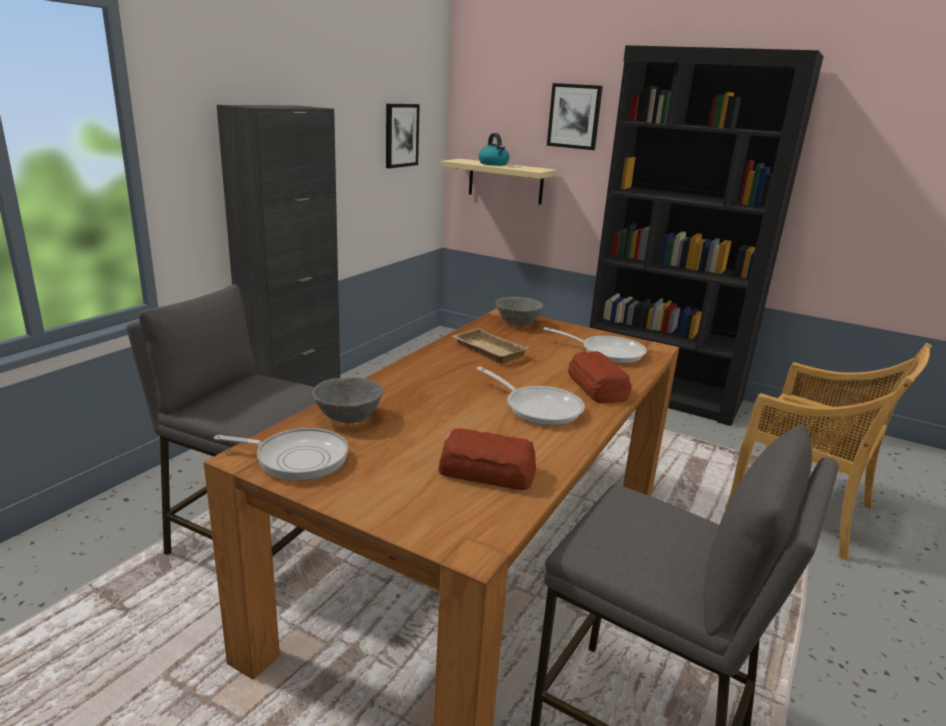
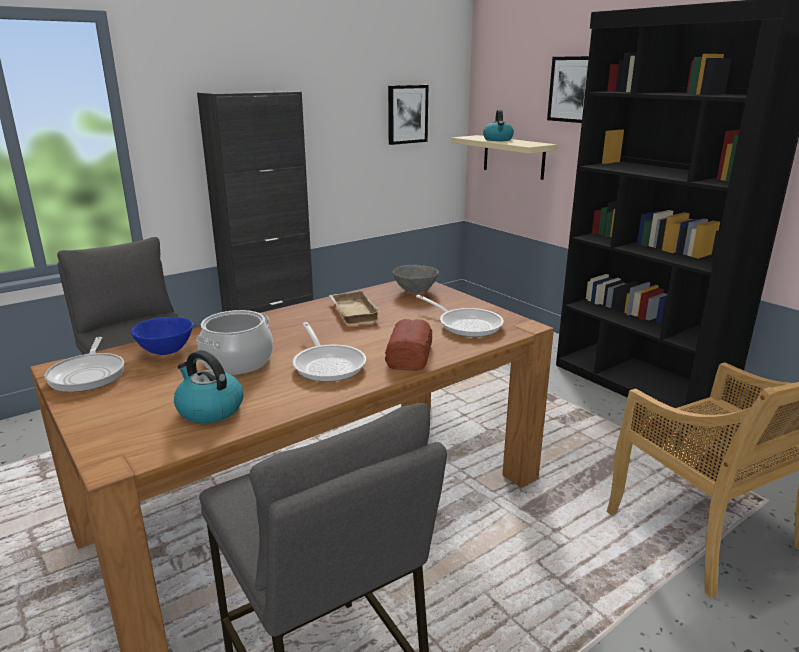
camera: 25 degrees right, 0 degrees up
frying pan [214,428,348,481] -> frying pan turned 45 degrees clockwise [45,337,124,392]
grey bowl [313,377,383,423] -> blue bowl [131,317,193,355]
bread [438,428,536,490] -> kettle [174,350,243,423]
none -> cooking pot [196,310,273,375]

